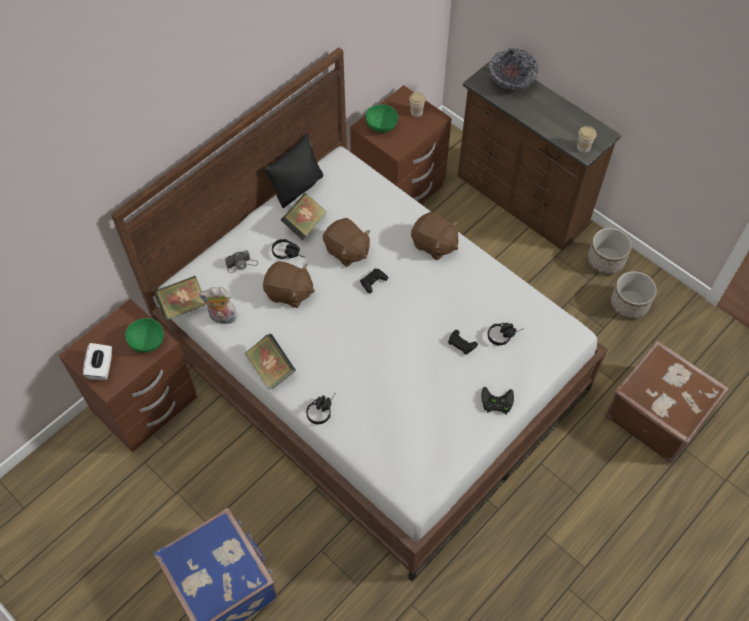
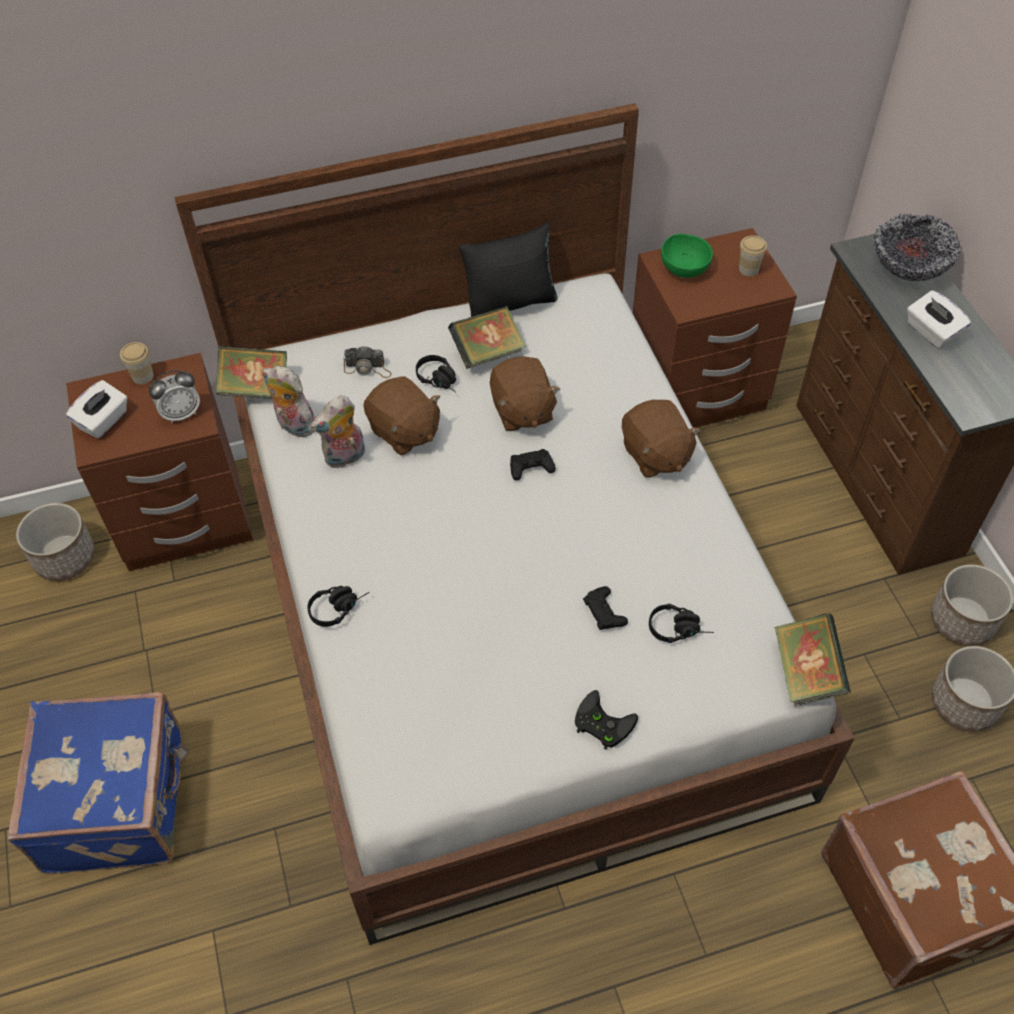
camera: 30 degrees right, 5 degrees down
green bowl [125,318,164,353] -> alarm clock [149,370,200,423]
book [244,334,296,390] -> book moved to [774,613,851,706]
cup [577,126,597,153] -> cup moved to [120,342,154,384]
none -> planter [16,503,95,581]
none -> plush toy [311,395,365,468]
none -> white tissue box [907,290,971,349]

